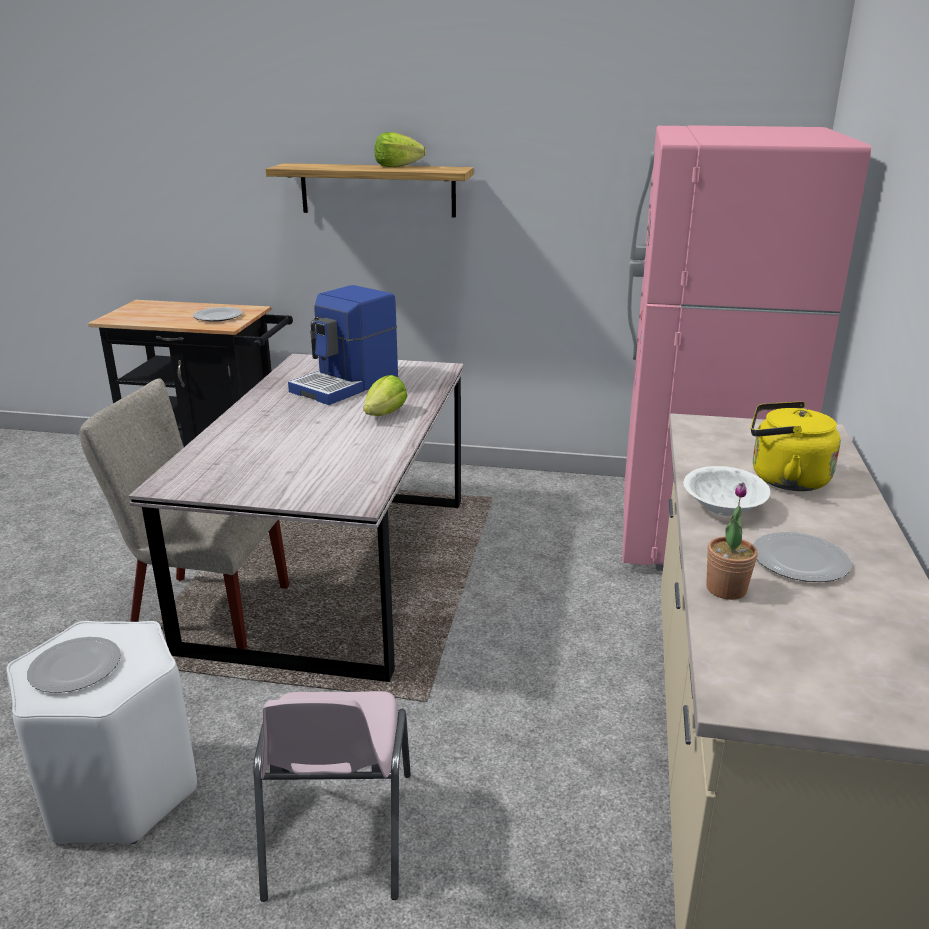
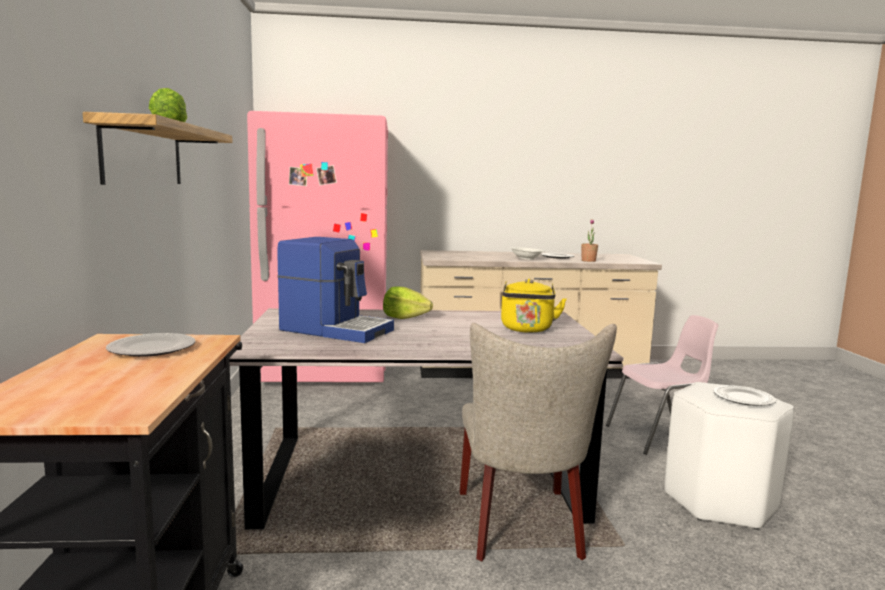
camera: 105 degrees left, 15 degrees down
yellow kettle [751,401,841,491] -> yellow kettle moved to [501,279,566,333]

